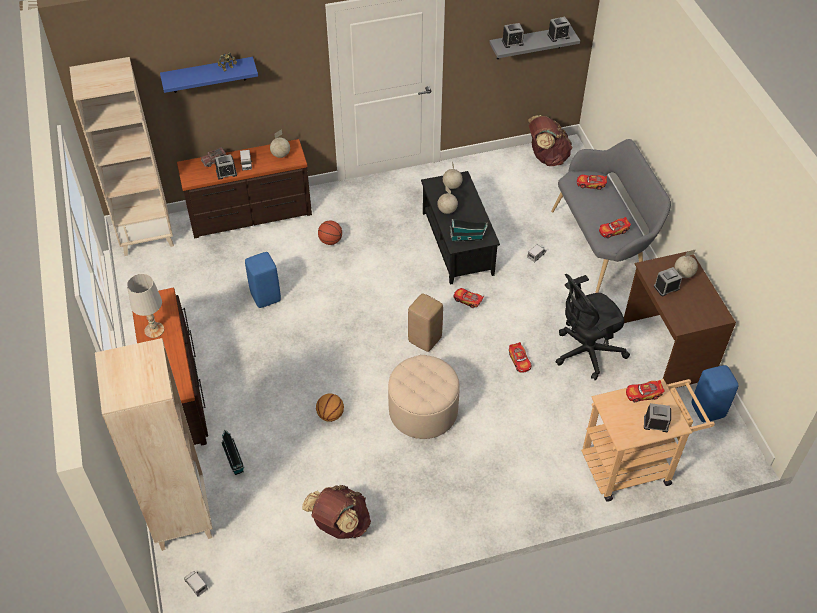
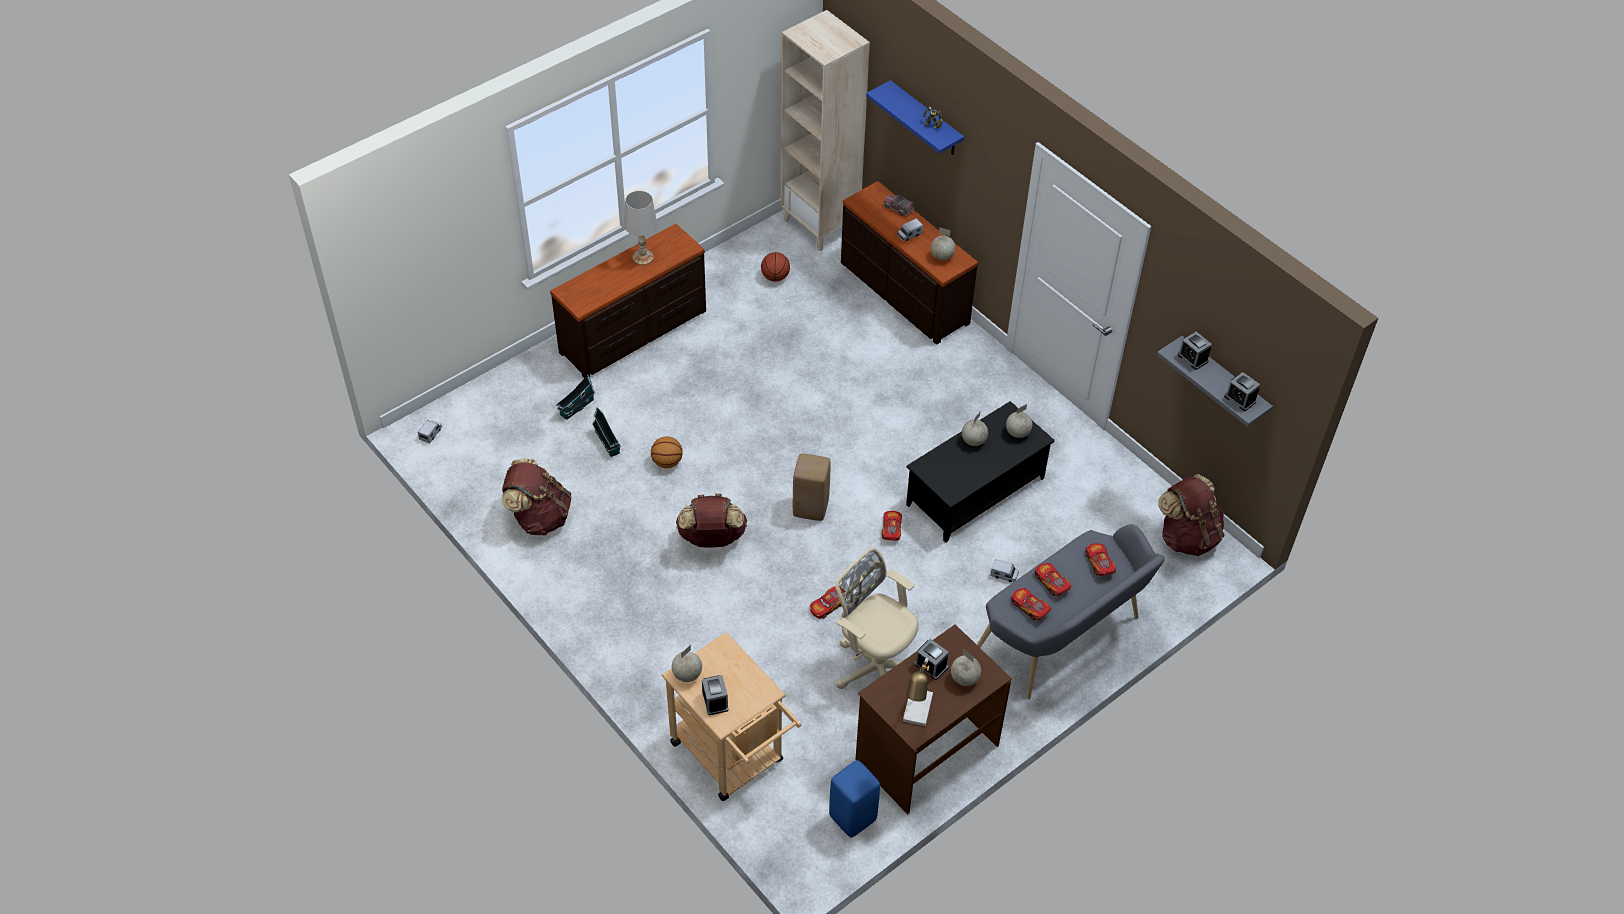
camera: 65 degrees right, 0 degrees up
beige bookcase [95,338,213,551] -> none
alarm clock [215,154,237,180] -> none
blue stool [245,252,281,308] -> none
basketball [318,221,342,245] -> basketball moved to [761,252,790,282]
beige ottoman [388,355,460,439] -> brown backpack [676,494,747,548]
toy house [450,219,488,242] -> toy house moved to [592,407,621,457]
black office chair [556,274,630,380] -> beige office chair [835,547,919,689]
toy car [626,380,665,402] -> toy car moved to [1035,563,1072,596]
none -> globe [672,645,702,682]
none -> table lamp [903,658,933,726]

